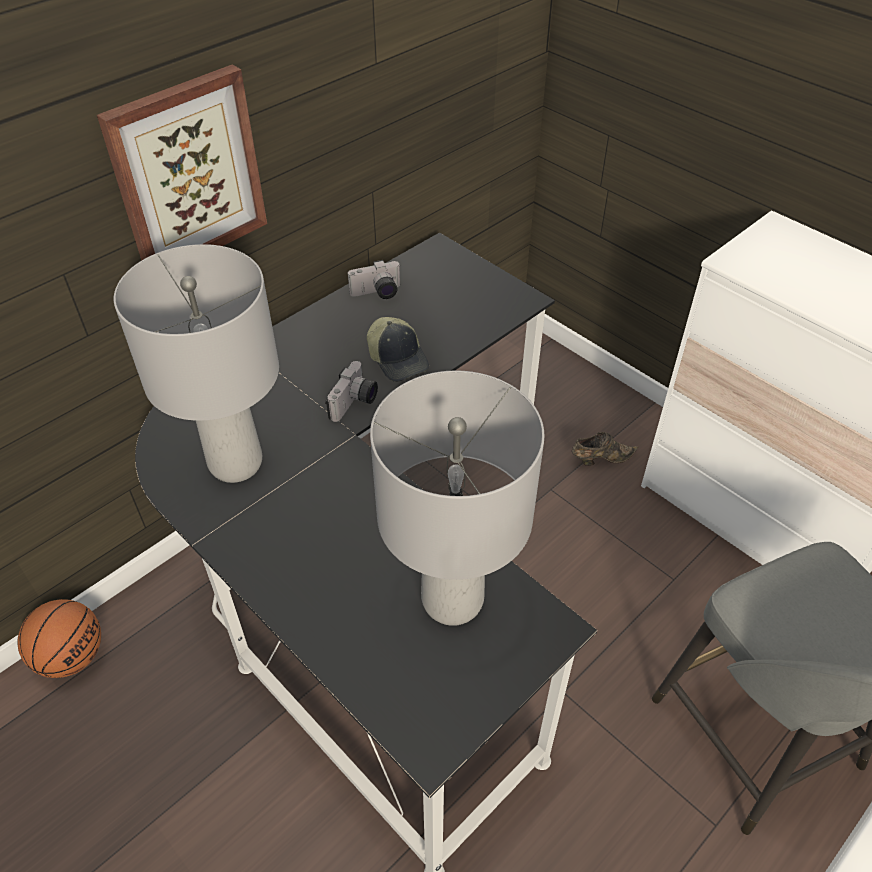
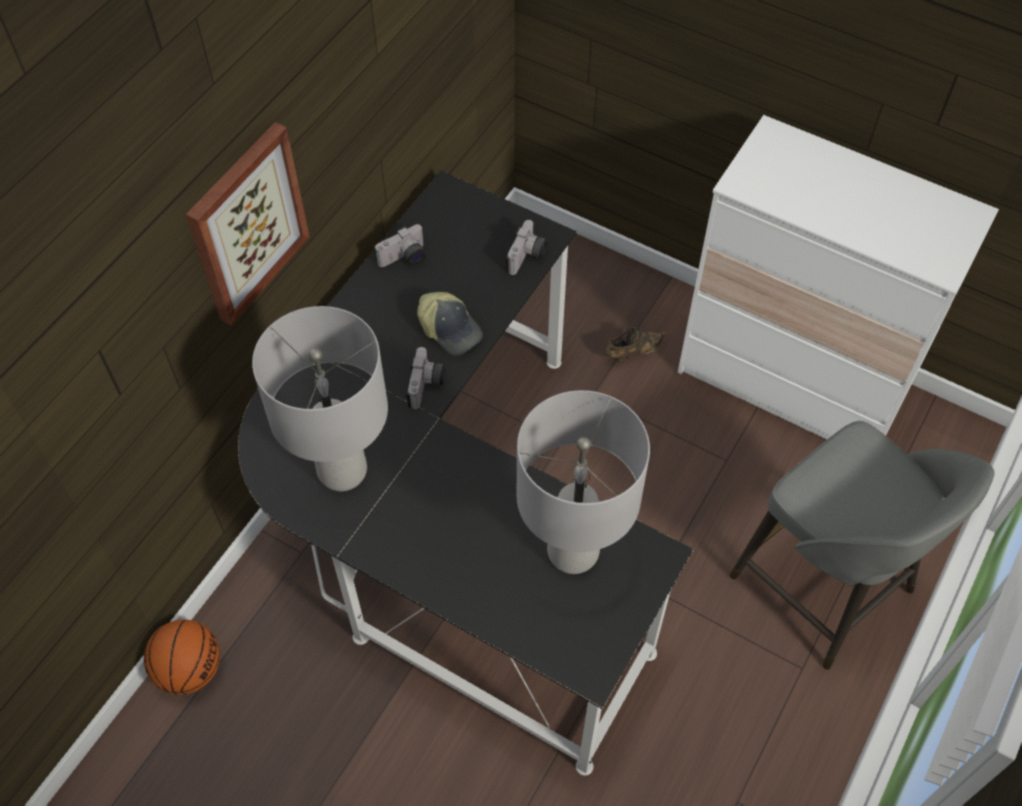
camera: 15 degrees left, 10 degrees up
none -> camera [505,220,548,275]

